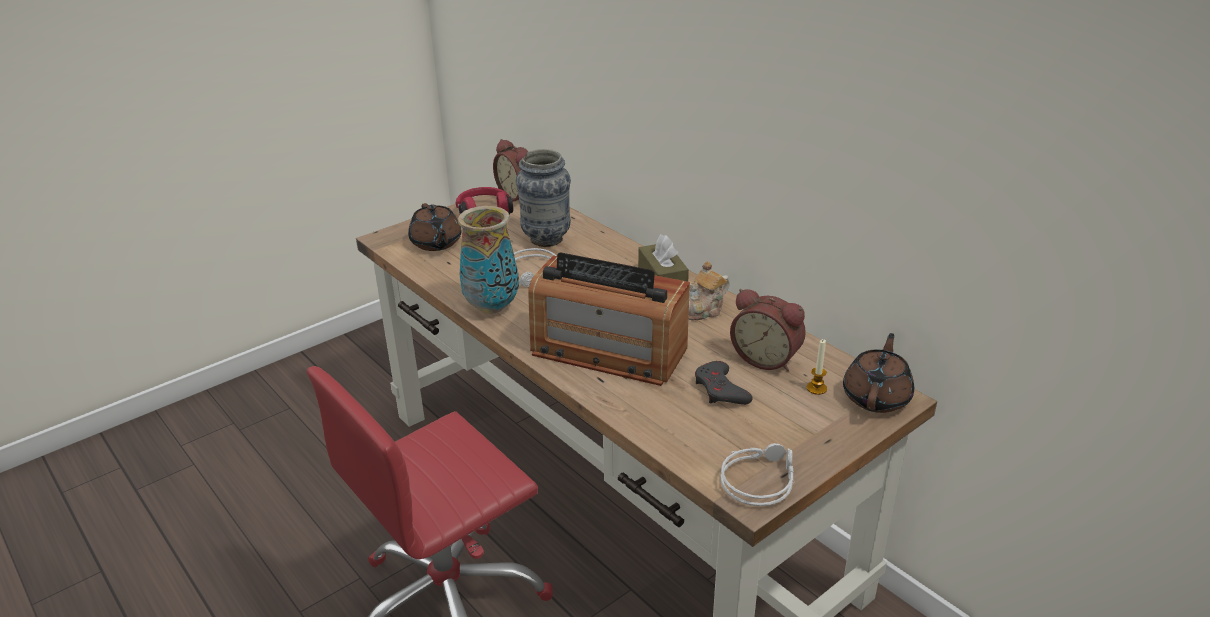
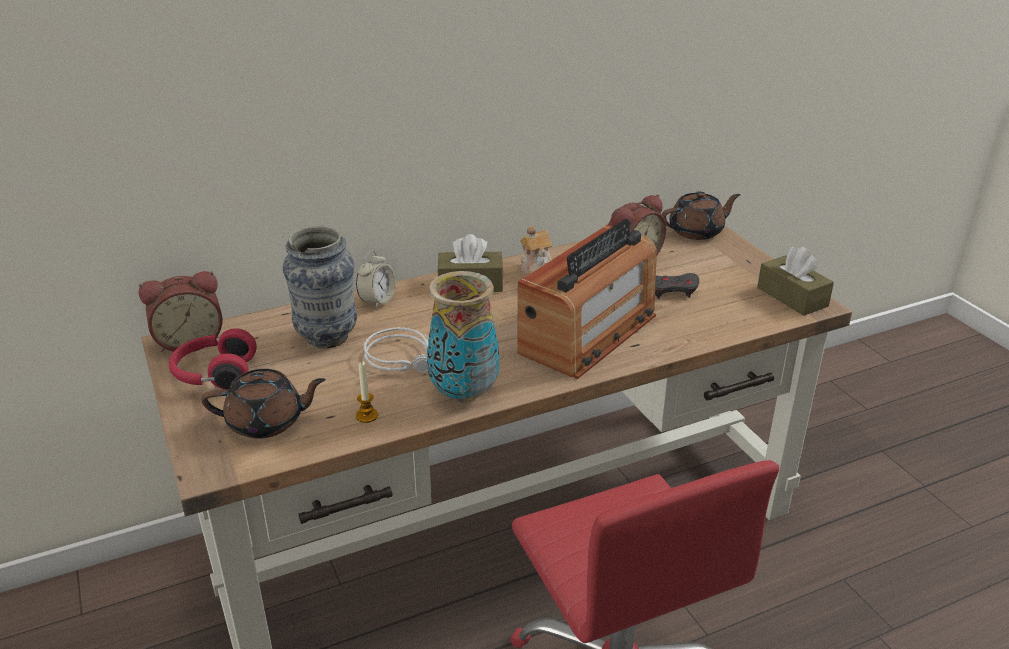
camera: 75 degrees left, 0 degrees up
grey headphones [721,443,795,506] -> brown tissue box [757,247,834,316]
candle [807,339,827,395] -> candle moved to [356,361,378,423]
brown teapot [843,333,914,413] -> brown teapot turned 120 degrees clockwise [662,191,741,240]
none -> alarm clock [356,250,396,309]

